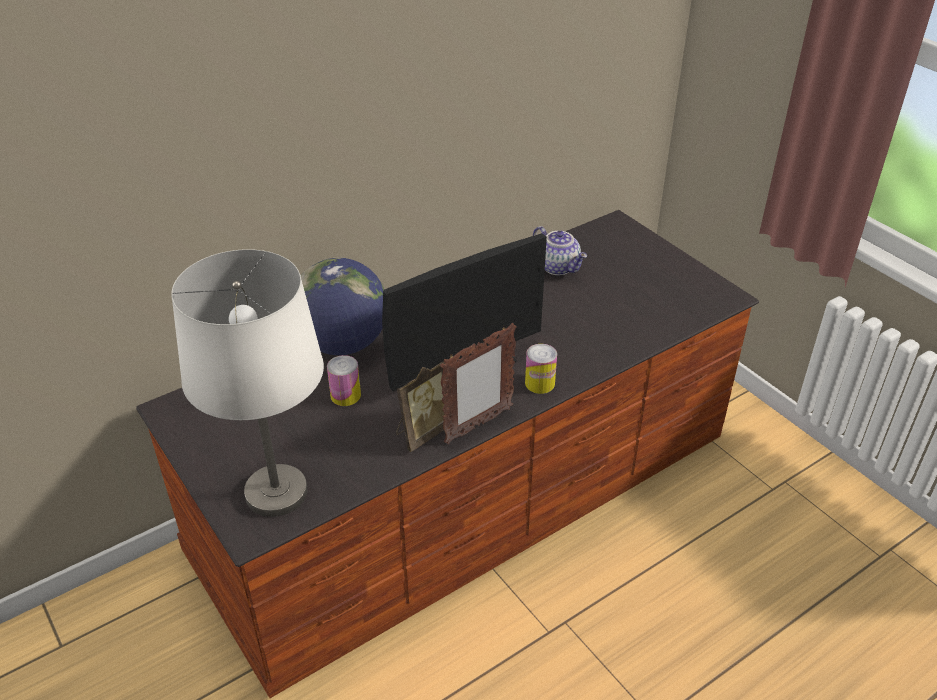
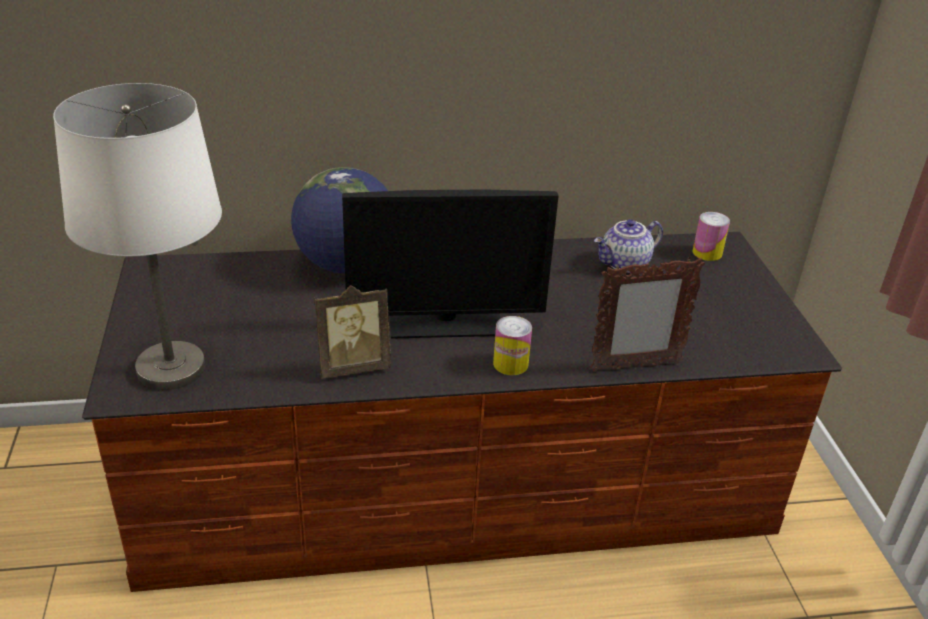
camera: 25 degrees right, 5 degrees down
can [327,355,361,406] -> can moved to [693,212,730,261]
picture frame [440,323,517,444] -> picture frame moved to [590,257,705,372]
teapot [533,226,587,275] -> teapot turned 75 degrees clockwise [594,219,663,273]

